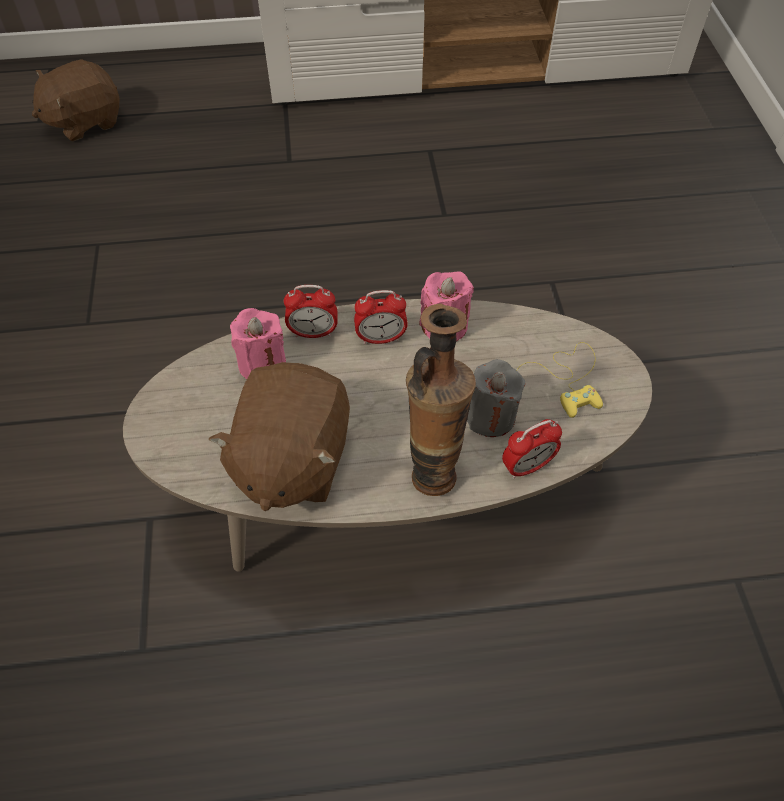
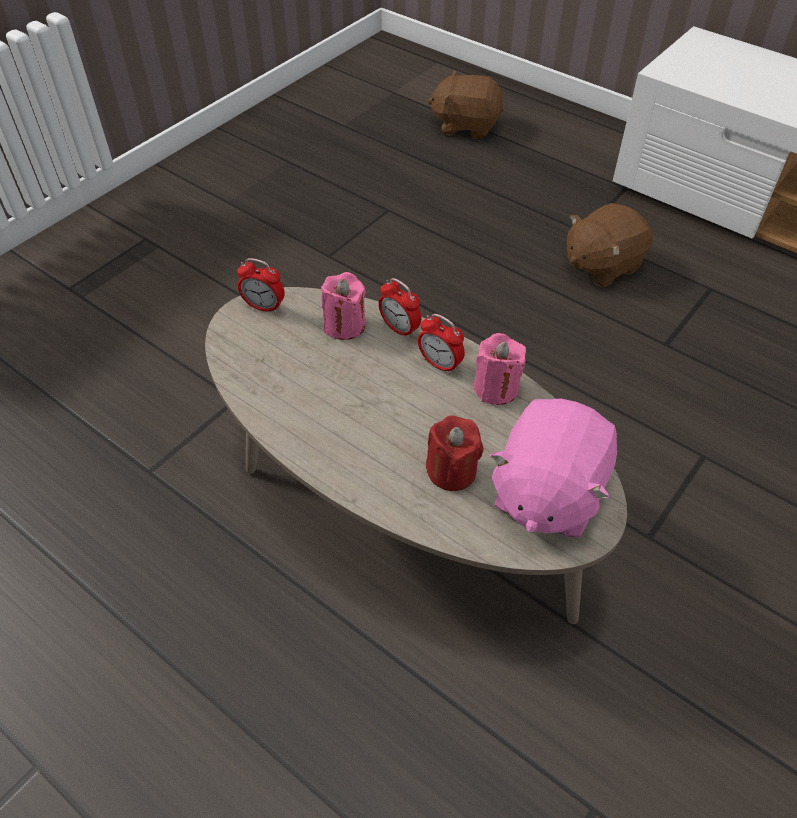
camera: 45 degrees right, 5 degrees down
brown plush toy [209,362,350,511] -> brown plush toy moved to [567,203,653,287]
vase [406,303,476,496] -> none
grey candle [467,359,525,437] -> red candle [426,415,484,491]
alarm clock [502,419,562,479] -> alarm clock moved to [237,258,285,314]
yellow game controller [516,342,603,418] -> pink plush toy [489,398,617,538]

